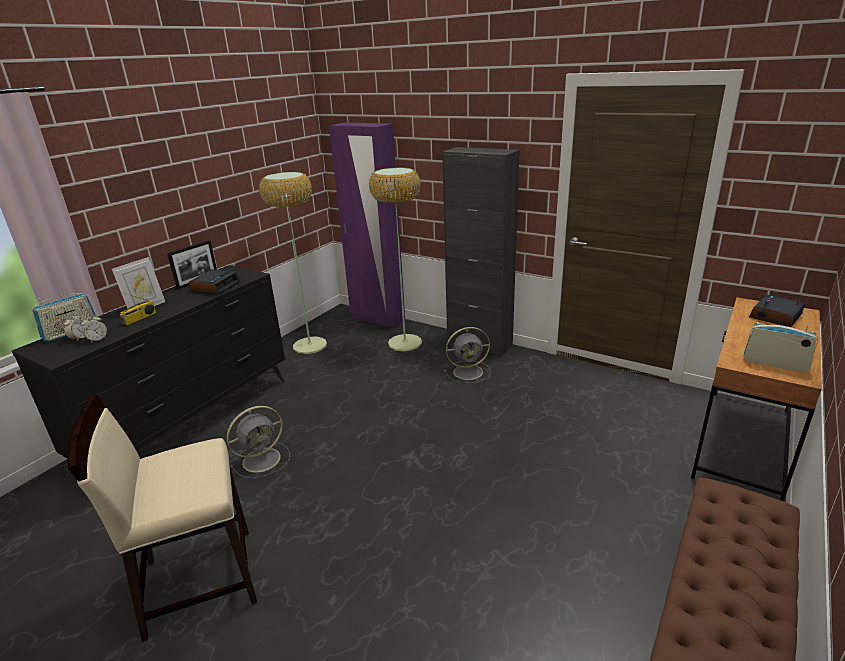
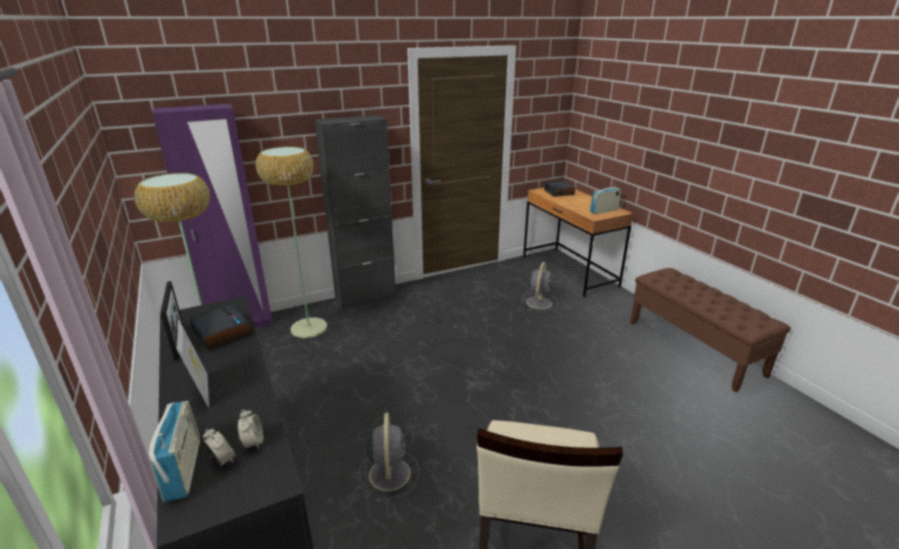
camera: 60 degrees left, 0 degrees up
radio [120,292,156,325] -> none
grey fan [444,327,491,383] -> grey fan moved to [521,262,558,312]

